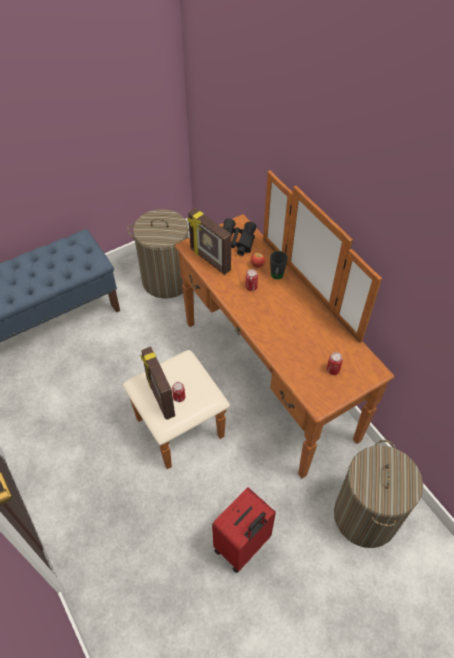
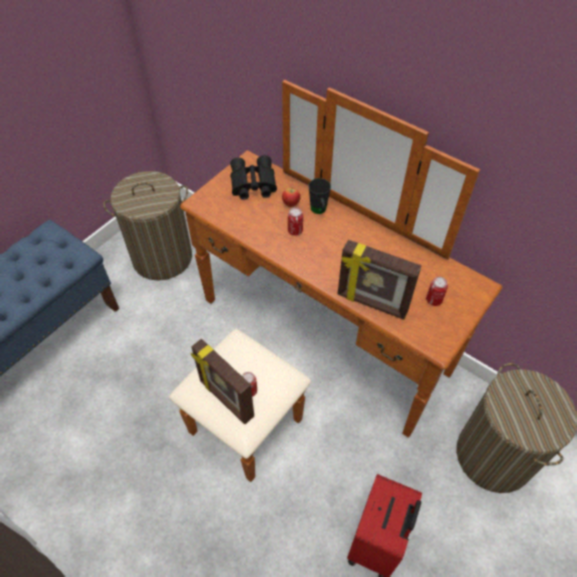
camera: 20 degrees left, 0 degrees up
picture frame [187,208,231,275] -> picture frame moved to [338,240,421,320]

